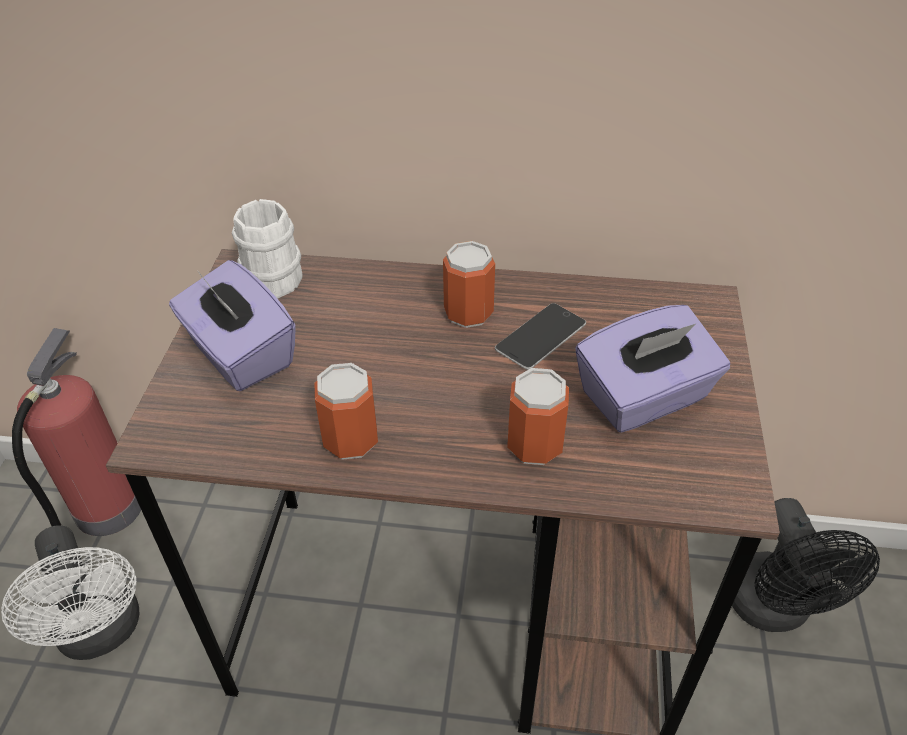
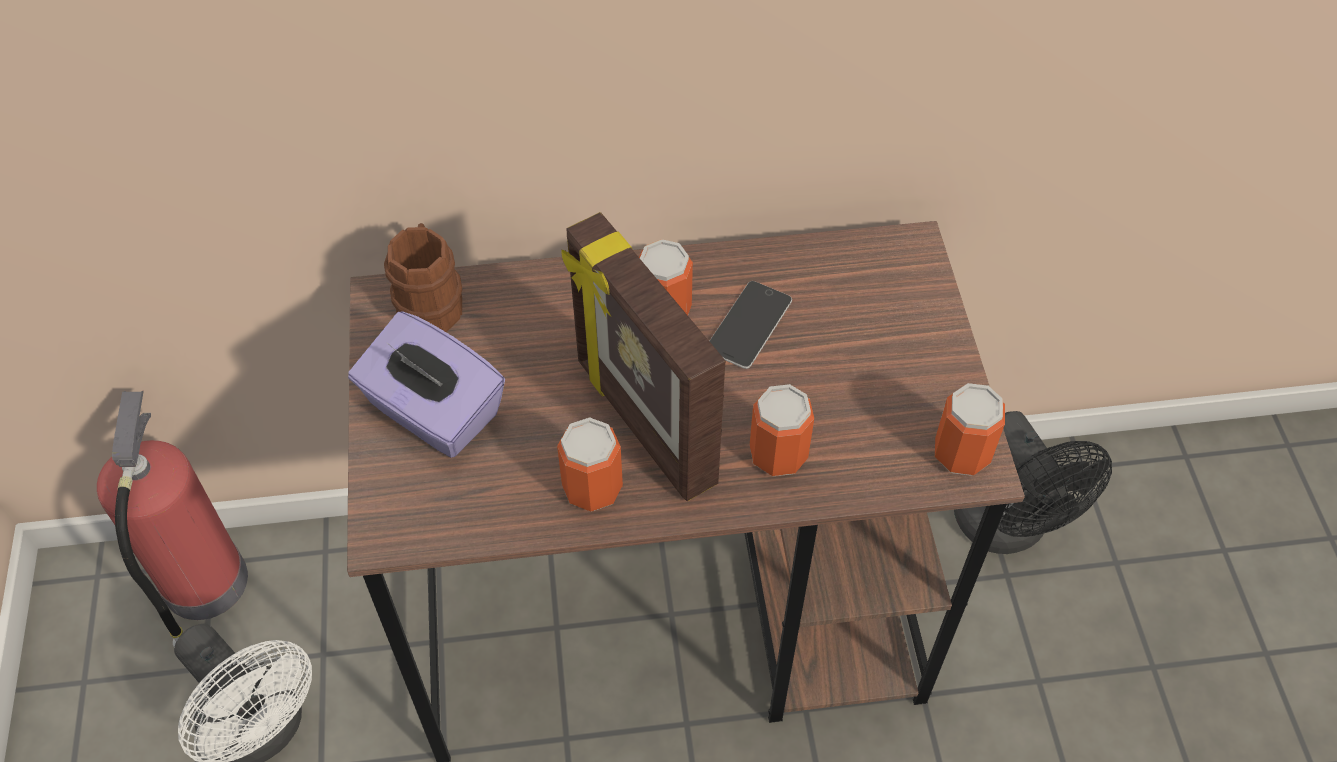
camera: 15 degrees left, 10 degrees up
white mug [232,199,302,298] -> brown mug [384,223,462,332]
purple tissue box [576,305,730,433] -> none
none -> picture frame [561,212,725,501]
none -> can [935,383,1005,475]

